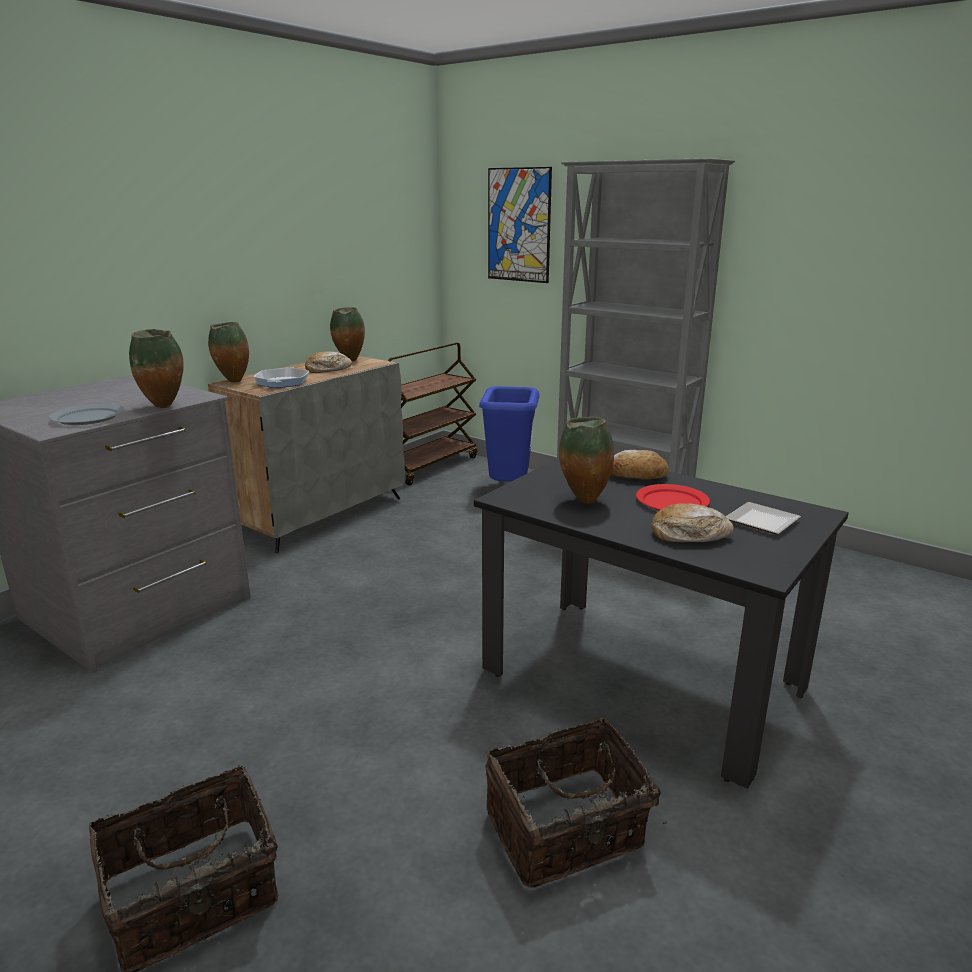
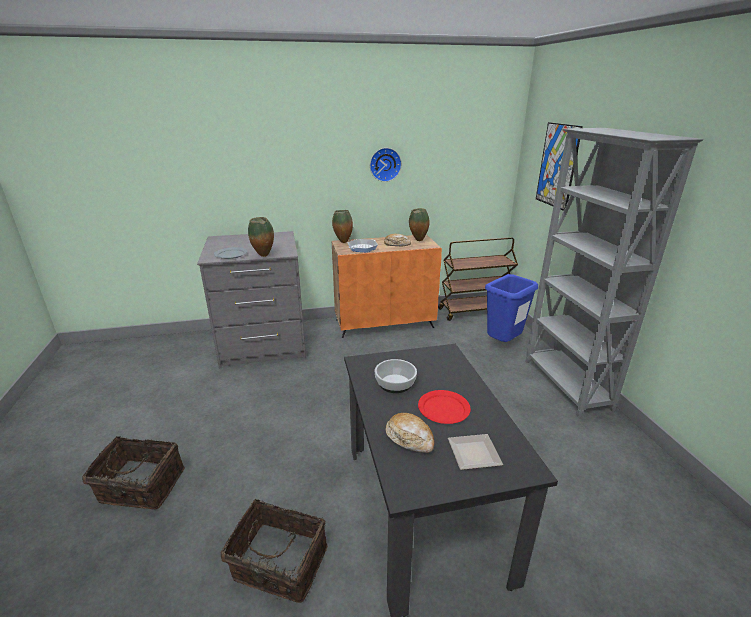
camera: 40 degrees right, 5 degrees up
grey cabinet [208,356,405,553] -> orange cabinet [332,234,442,338]
vase [559,417,614,503] -> bowl [375,359,417,393]
bread [611,450,669,479] -> none
none -> wall clock [370,148,402,182]

